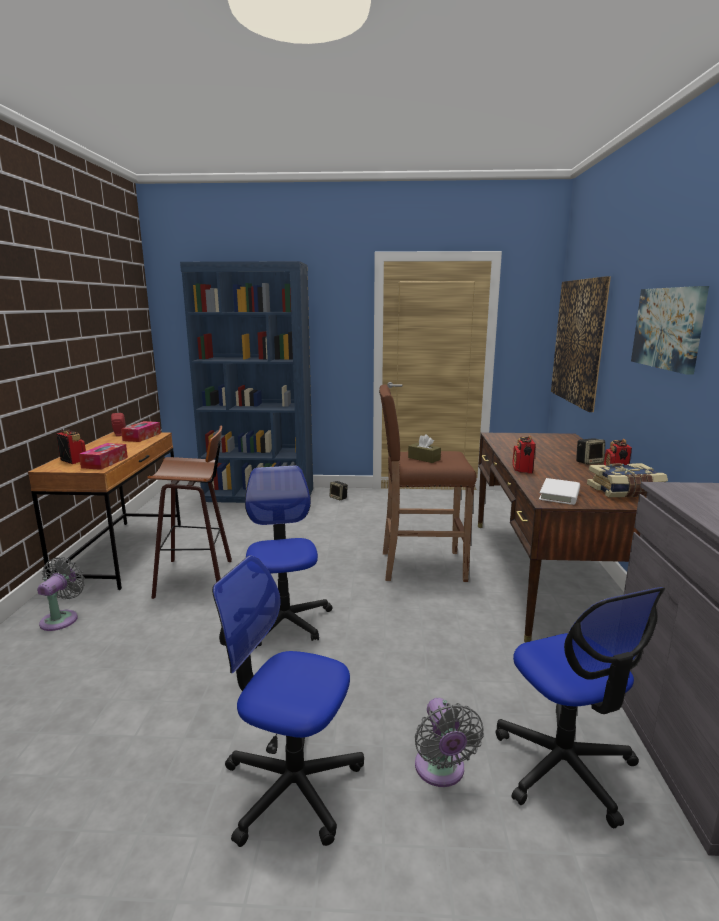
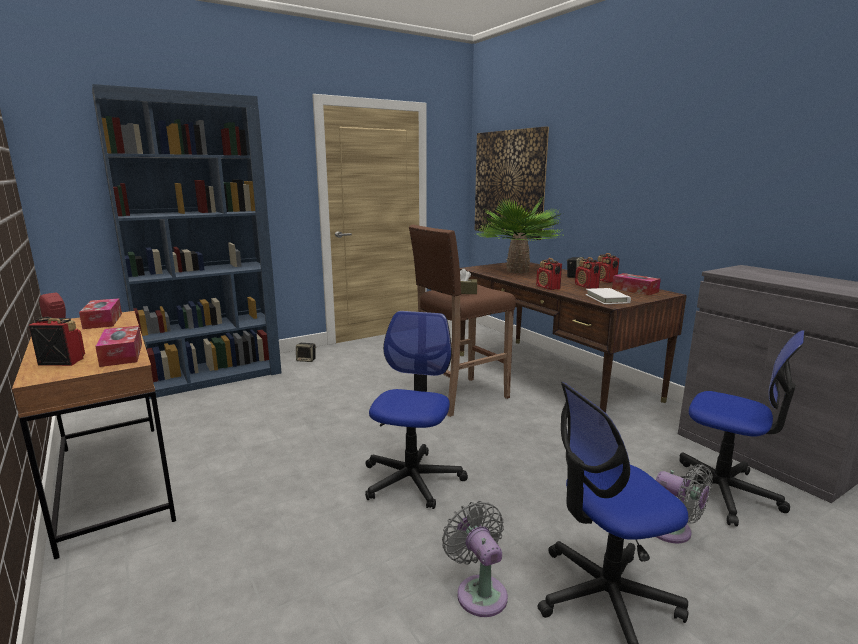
camera: 35 degrees left, 0 degrees up
grey fan [37,557,85,631] -> grey fan moved to [442,501,508,617]
stool [147,426,232,599] -> none
office chair [245,466,333,649] -> office chair turned 60 degrees clockwise [365,311,468,509]
book [587,463,668,497] -> tissue box [612,273,661,295]
picture [631,286,709,375] -> none
none -> potted plant [476,196,563,273]
none -> radio [575,257,601,289]

